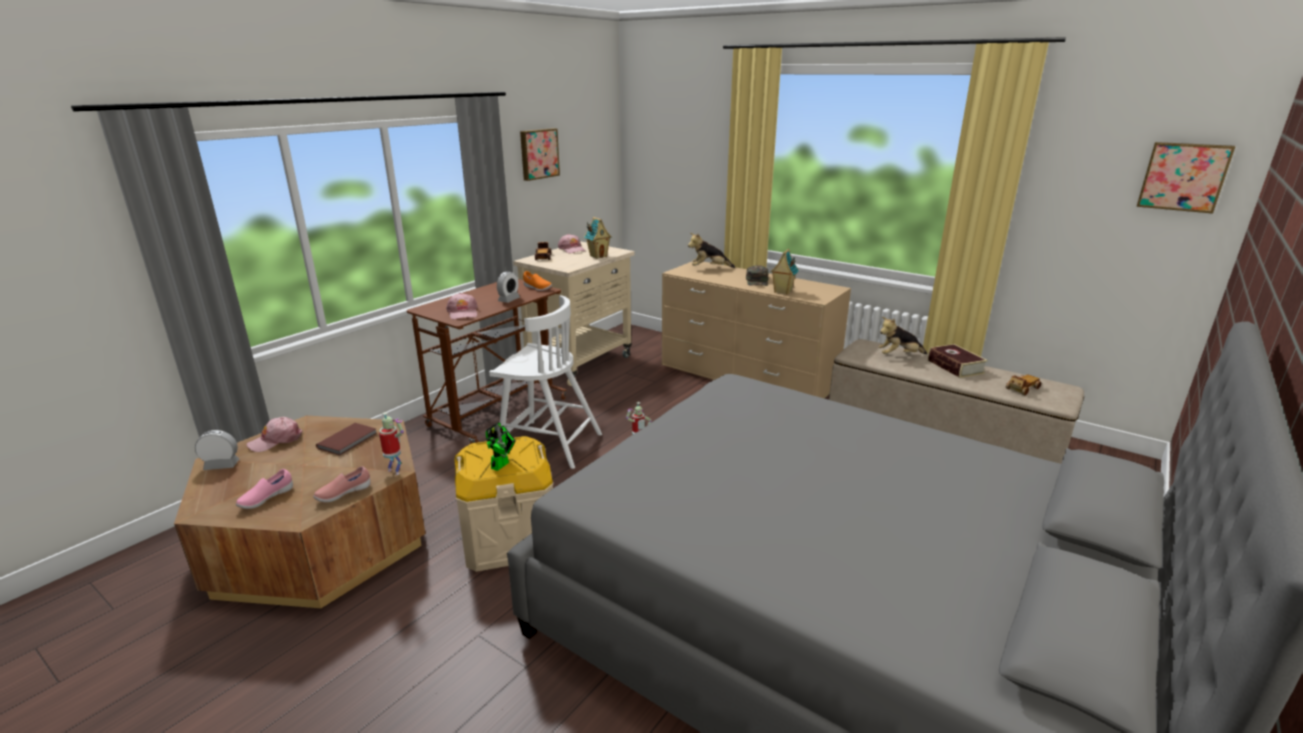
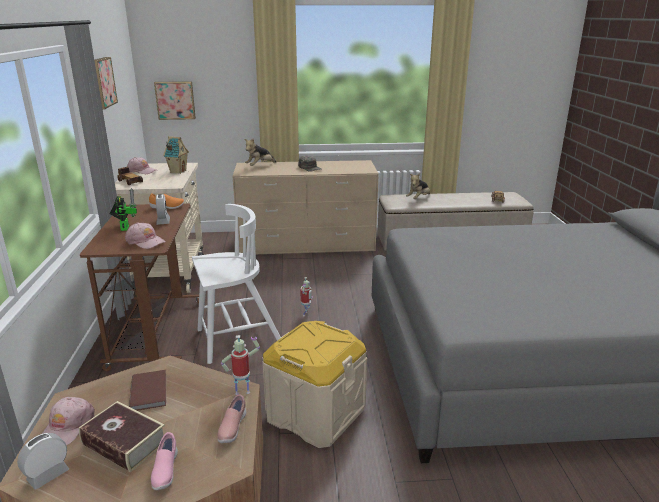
camera: 40 degrees left, 0 degrees up
toy robot [486,422,516,471] -> toy robot moved to [110,188,137,231]
toy house [770,249,799,294] -> none
book [928,344,988,378] -> book moved to [79,401,165,472]
picture [1136,142,1236,214] -> picture moved to [154,81,196,120]

